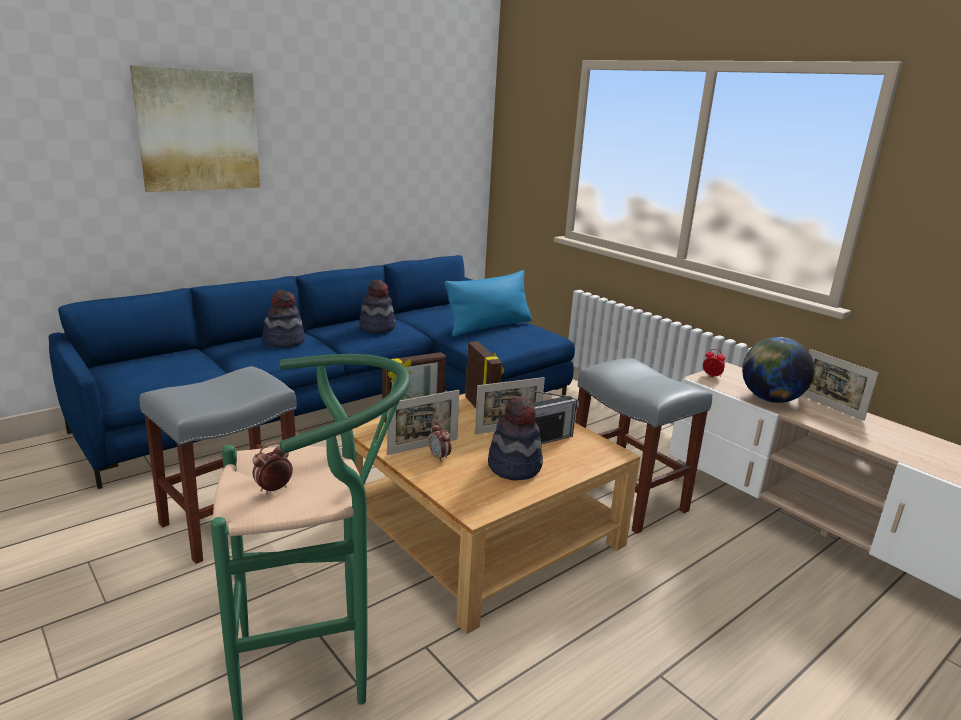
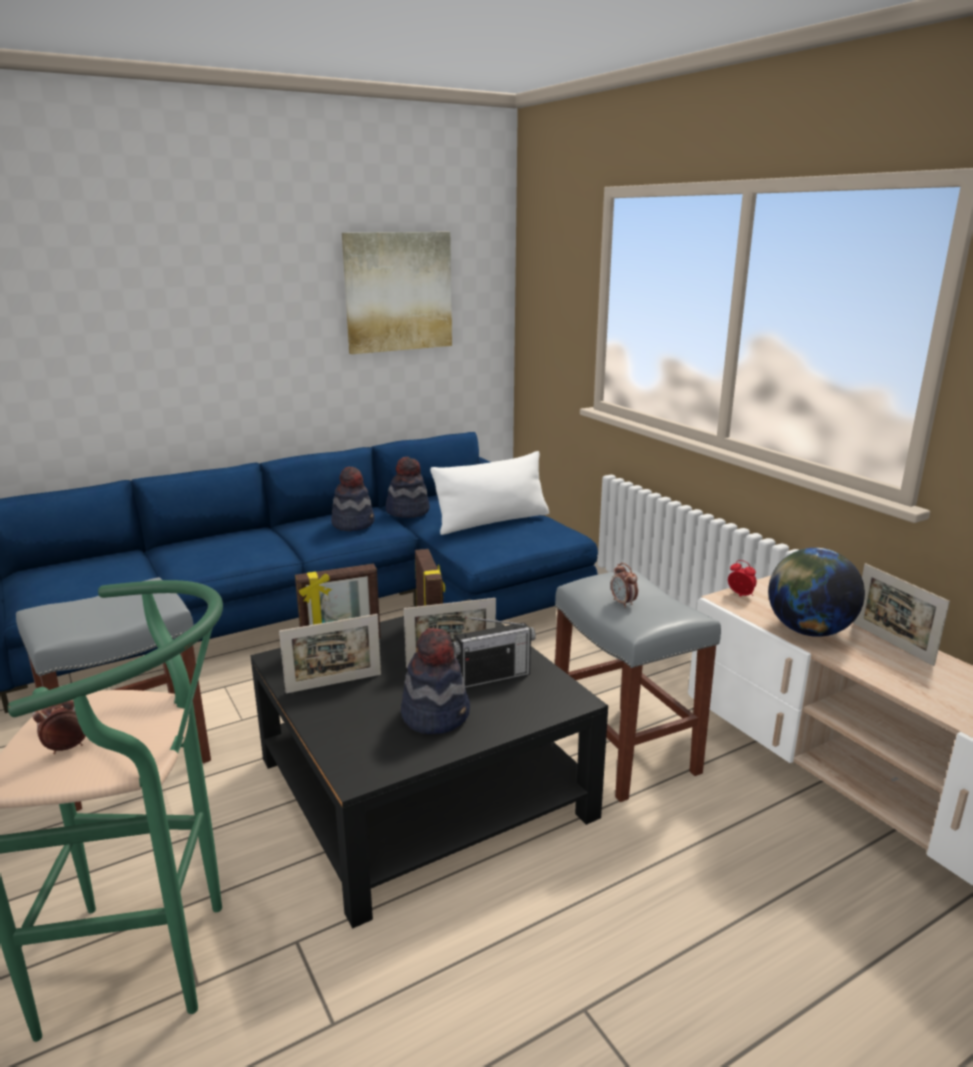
camera: 10 degrees right, 0 degrees up
picture [130,65,260,192] -> picture moved to [342,232,452,354]
hat [262,290,305,348] -> hat moved to [386,457,430,518]
beige coffee table [352,394,640,634] -> black coffee table [250,599,608,929]
alarm clock [429,423,451,462] -> alarm clock moved to [611,563,638,608]
blue pillow [444,270,532,336] -> white pillow [430,451,549,535]

